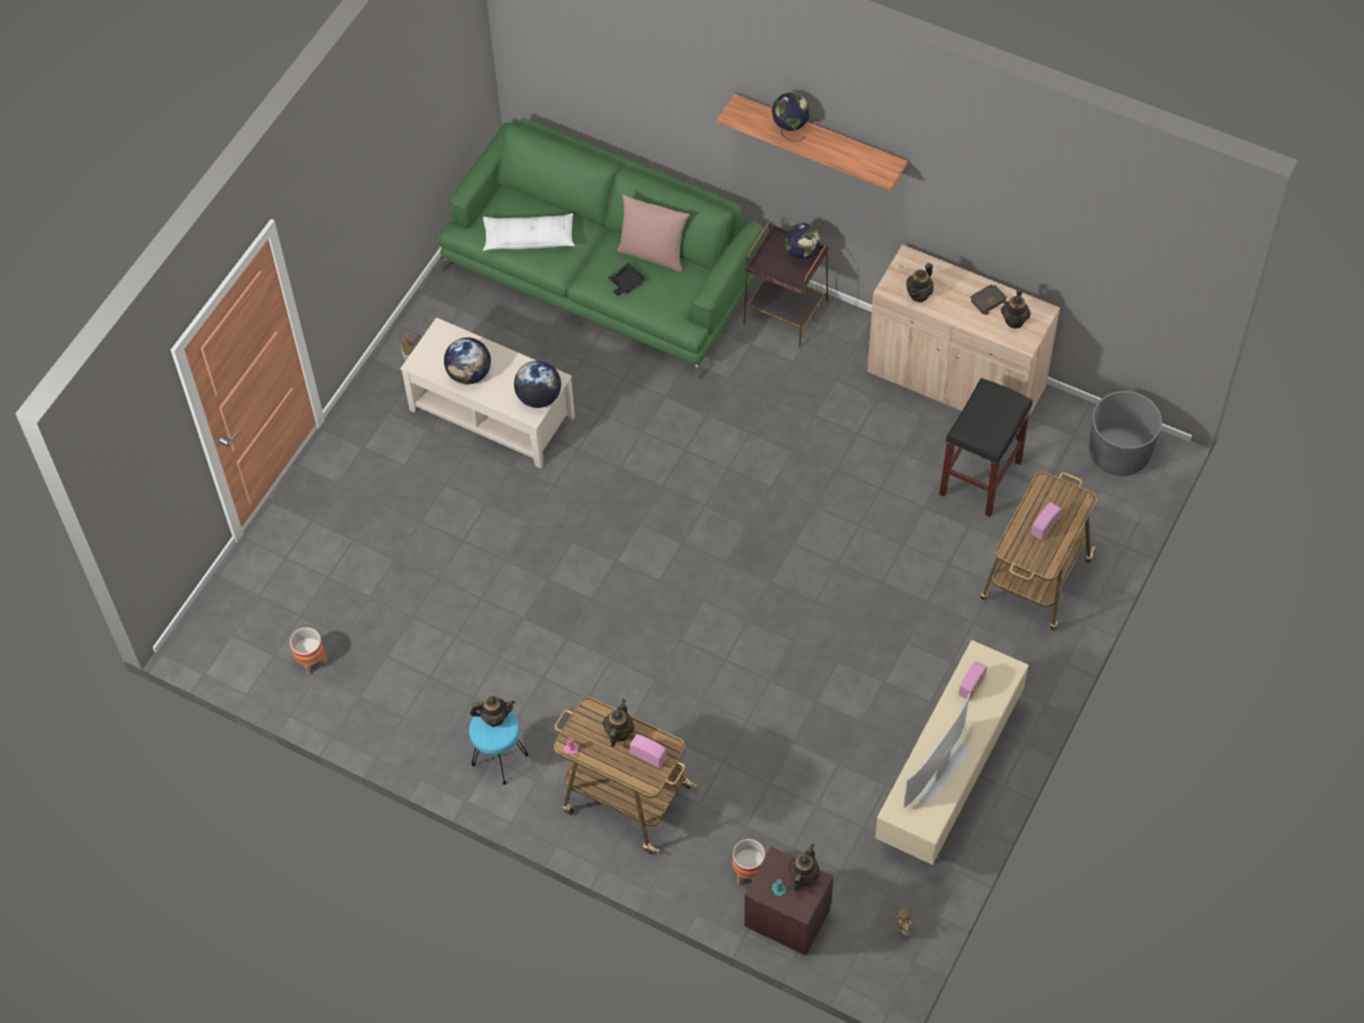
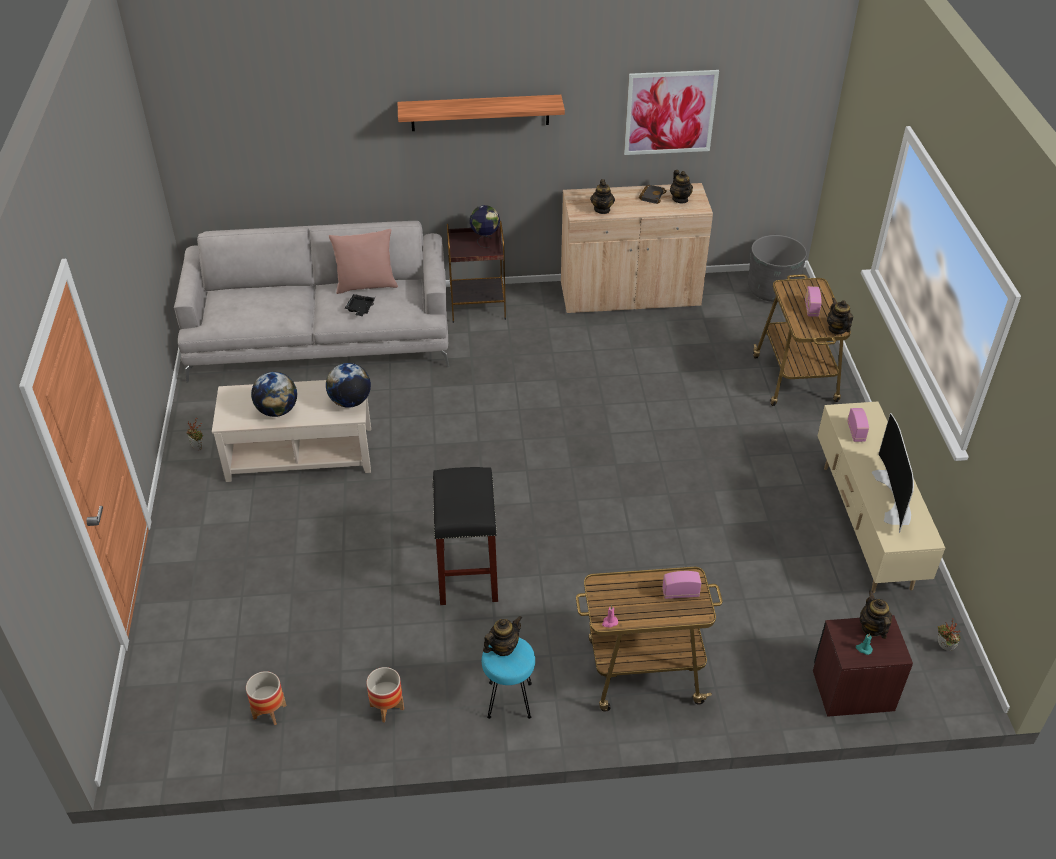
camera: 35 degrees left, 15 degrees down
green sofa [439,118,763,381] -> grey sofa [174,221,449,383]
white pillow [483,213,575,251] -> none
teapot [603,699,634,747] -> teapot moved to [827,298,853,335]
planter [732,839,765,885] -> planter moved to [366,667,404,722]
globe [772,92,810,142] -> none
black stool [939,378,1032,517] -> black stool moved to [433,467,498,605]
none -> picture [624,70,719,155]

